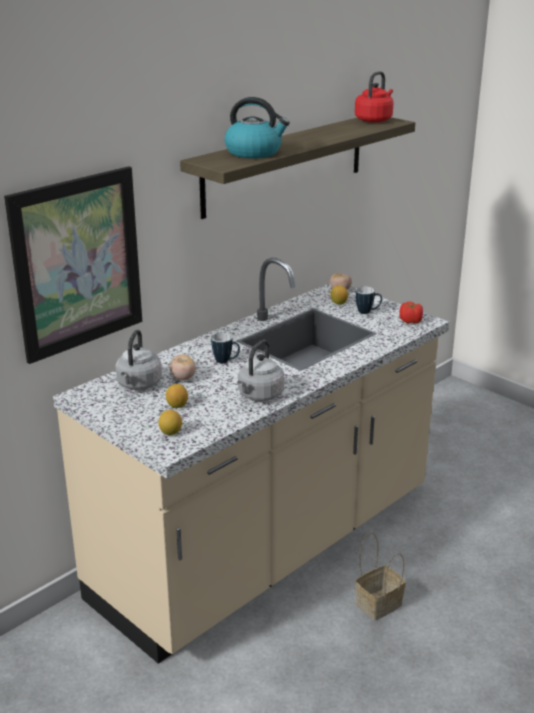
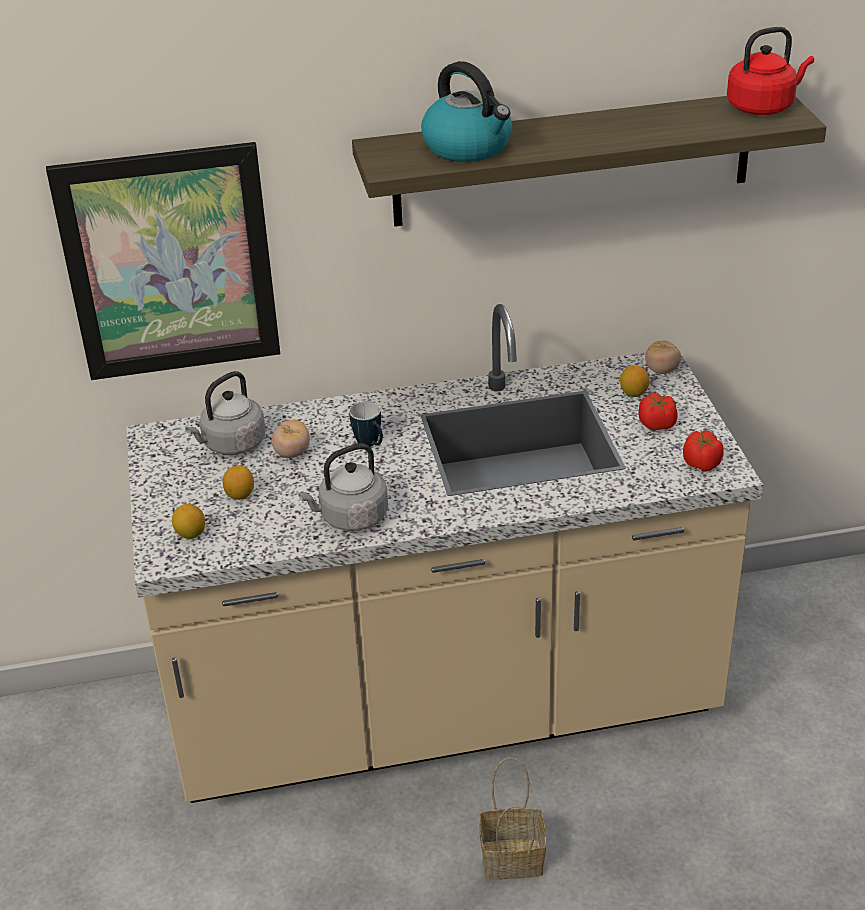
camera: 35 degrees right, 10 degrees up
mug [356,286,382,314] -> tomato [639,393,677,430]

